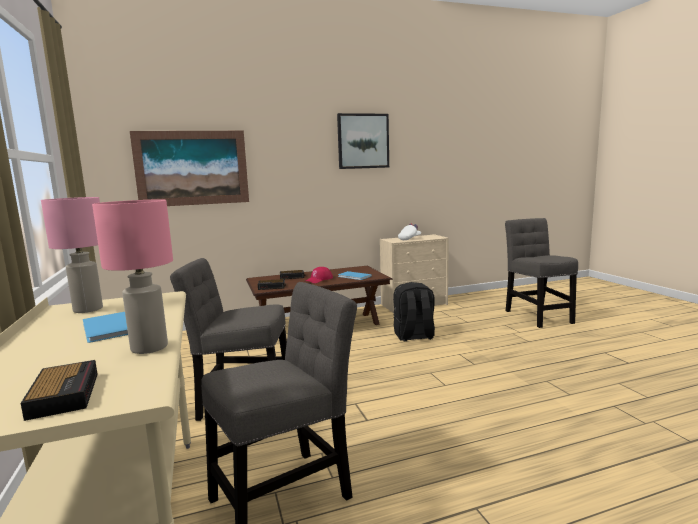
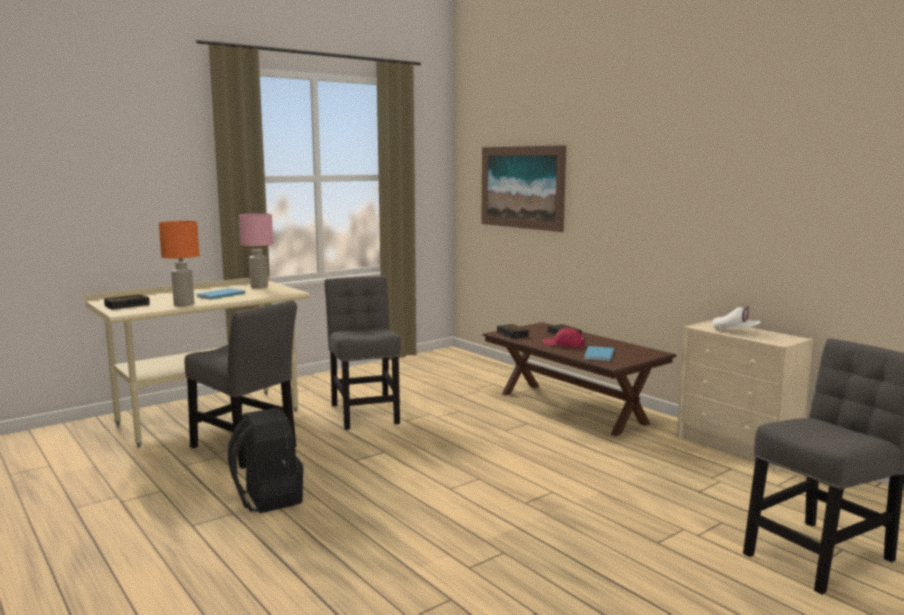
camera: 70 degrees right, 0 degrees up
pink table lamp [92,199,173,354] -> orange table lamp [159,221,199,306]
picture [337,113,389,169] -> none
black backpack [393,282,435,341] -> black backpack moved to [228,408,304,513]

